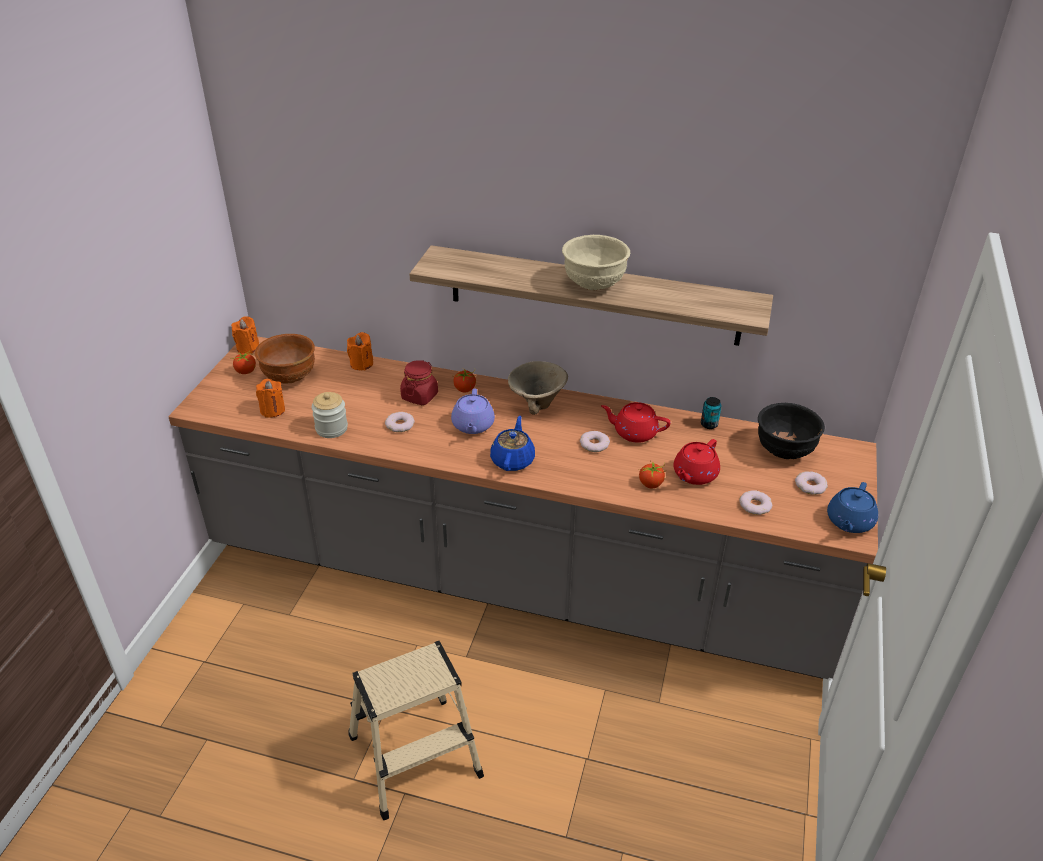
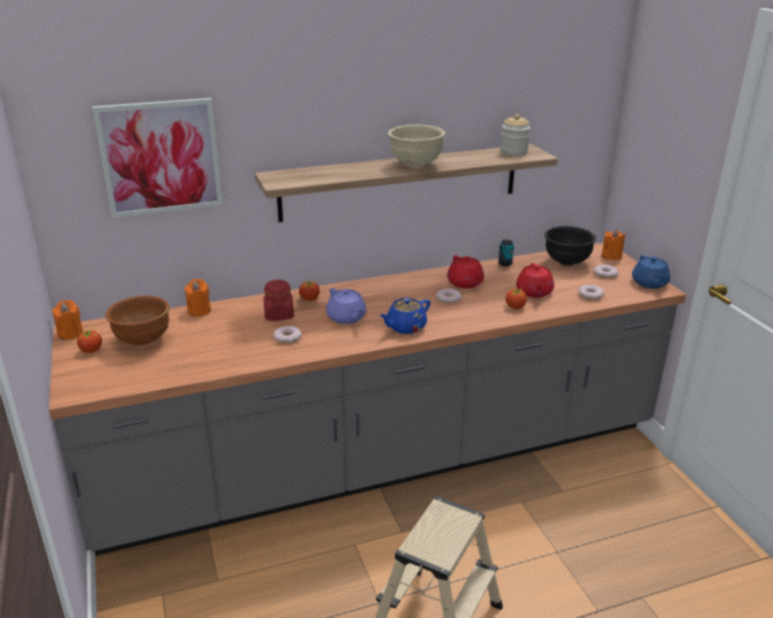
camera: 35 degrees left, 10 degrees down
orange candle [256,379,285,418] -> orange candle moved to [601,230,626,260]
jar [312,392,348,438] -> jar moved to [500,114,530,156]
blue teapot [490,416,535,471] -> blue teapot turned 105 degrees counterclockwise [380,298,430,334]
beige bowl [508,361,568,415] -> none
red teapot [601,402,671,443] -> red teapot turned 90 degrees counterclockwise [447,255,484,288]
none -> picture [92,98,223,218]

